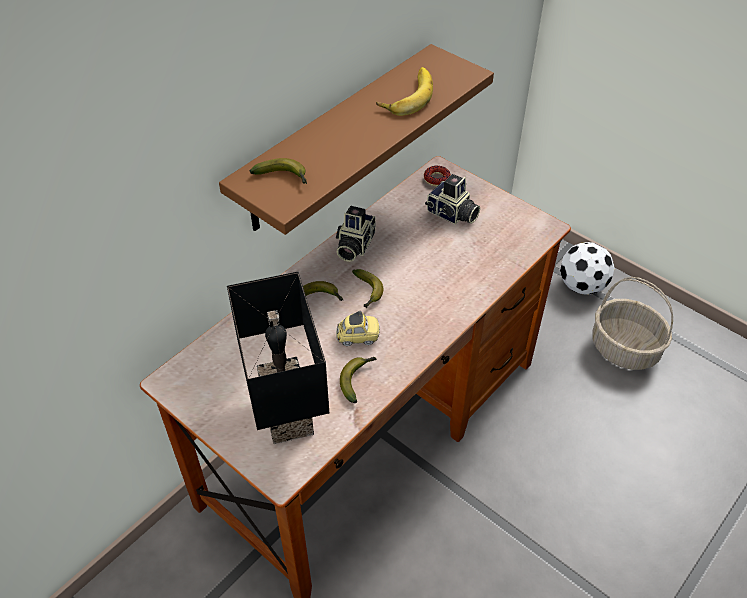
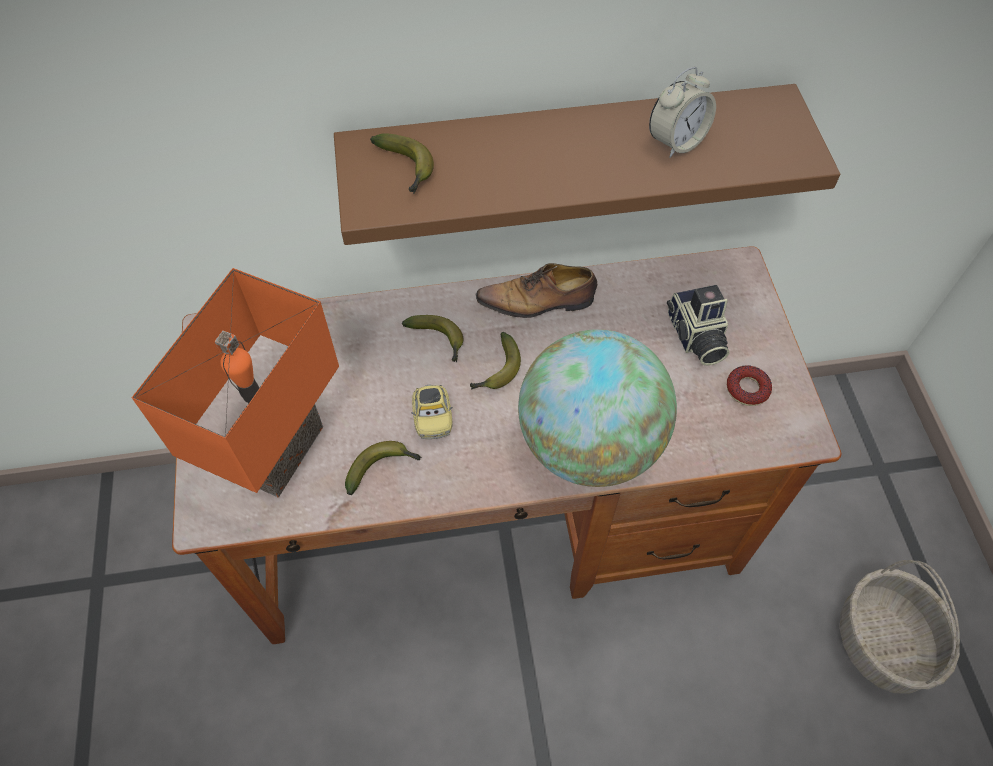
camera: 40 degrees right, 10 degrees up
black table lamp [227,272,329,444] -> orange table lamp [132,268,339,498]
camera [336,206,375,262] -> shoe [476,263,597,318]
toy car [336,311,380,346] -> toy car turned 45 degrees clockwise [411,385,453,439]
banana [376,67,433,116] -> alarm clock [649,67,716,158]
donut [424,166,451,187] -> donut moved to [727,365,772,406]
football [560,242,614,295] -> none
none -> globe [518,329,677,487]

